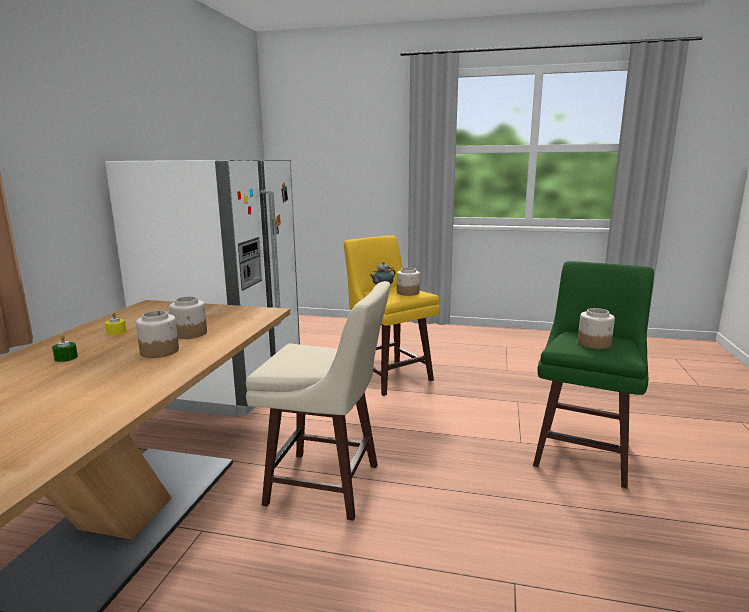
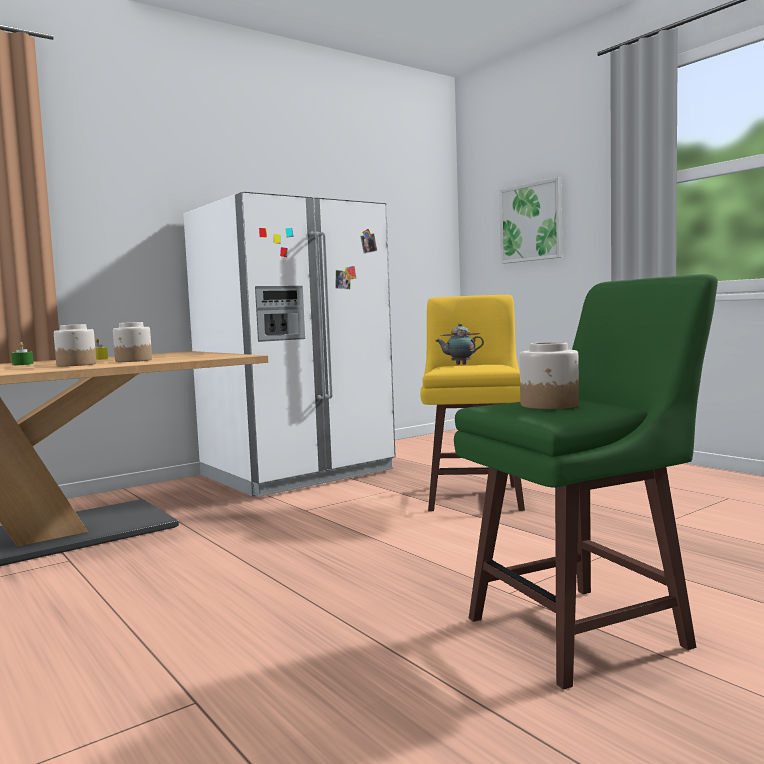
camera: 40 degrees right, 10 degrees down
beige stool [246,281,390,521] -> none
jar [397,267,420,296] -> none
none -> picture [499,177,562,264]

